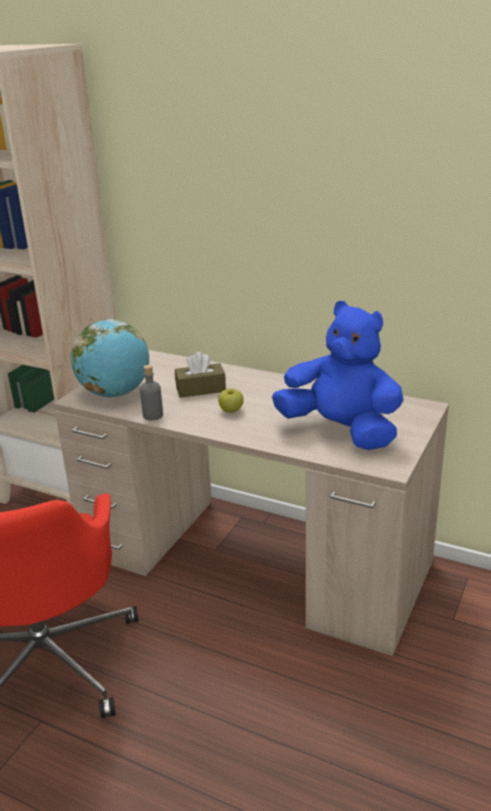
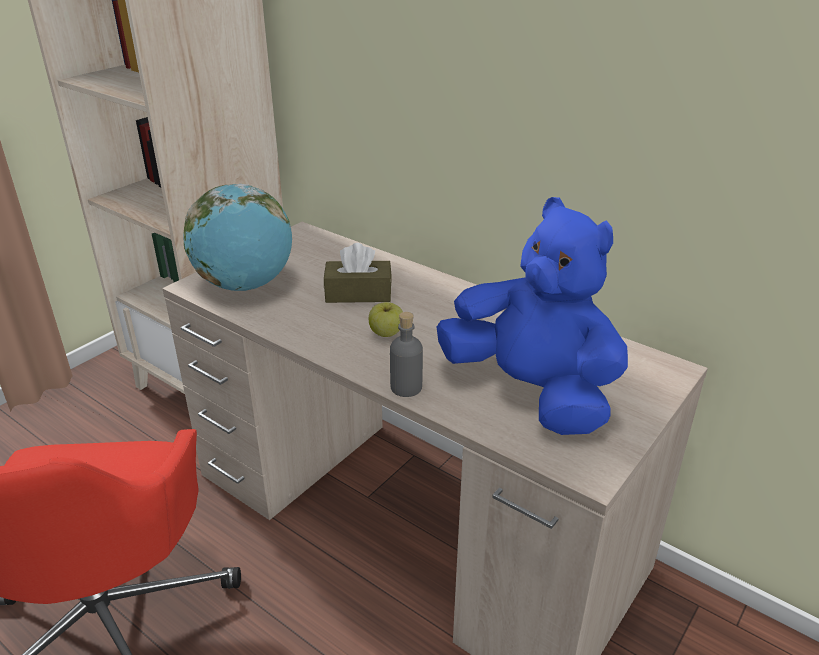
camera: 10 degrees right, 5 degrees up
grey bottle [140,365,163,421] -> grey bottle moved to [390,312,423,397]

